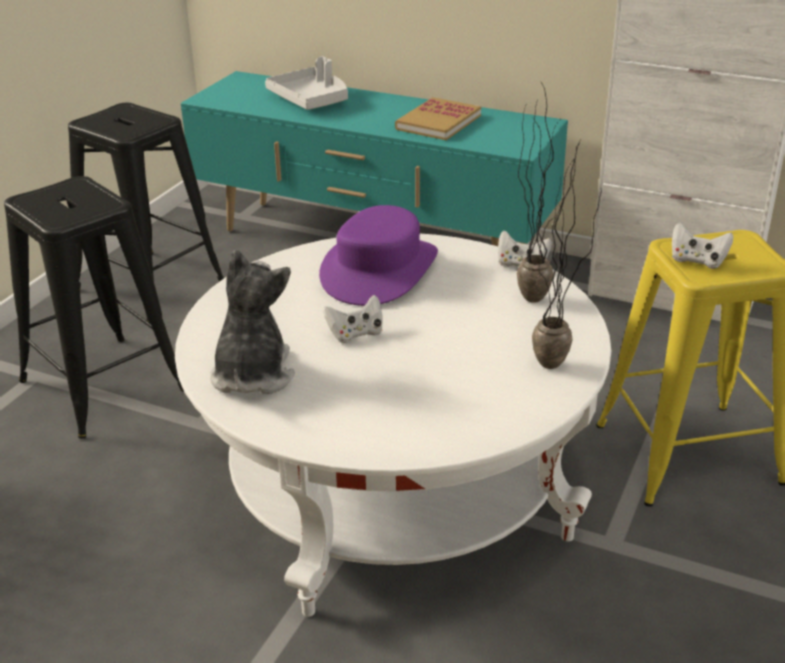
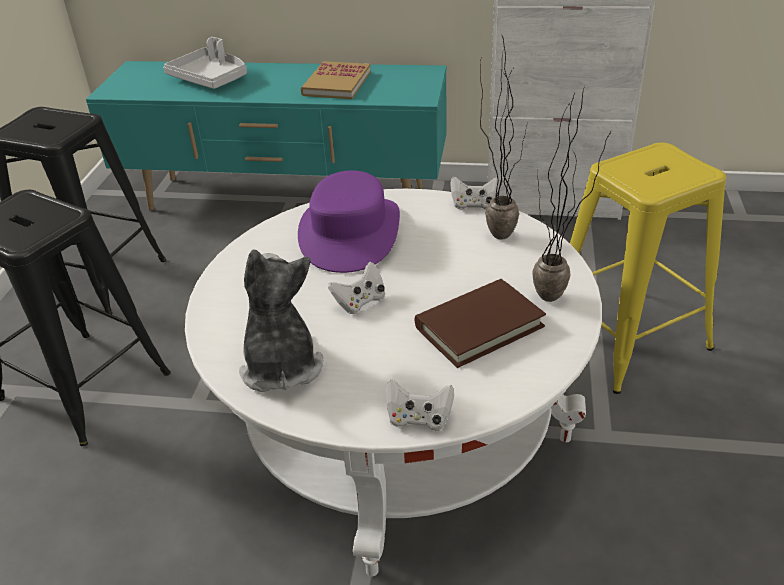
camera: 15 degrees left, 5 degrees up
white game controller [672,223,733,269] -> white game controller moved to [386,379,454,431]
none -> brown book [415,279,546,368]

